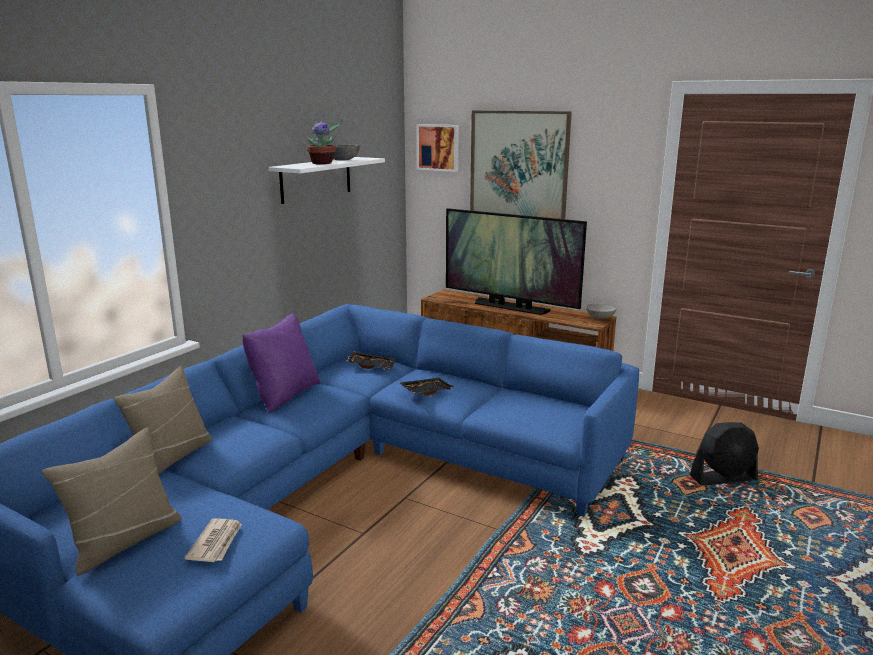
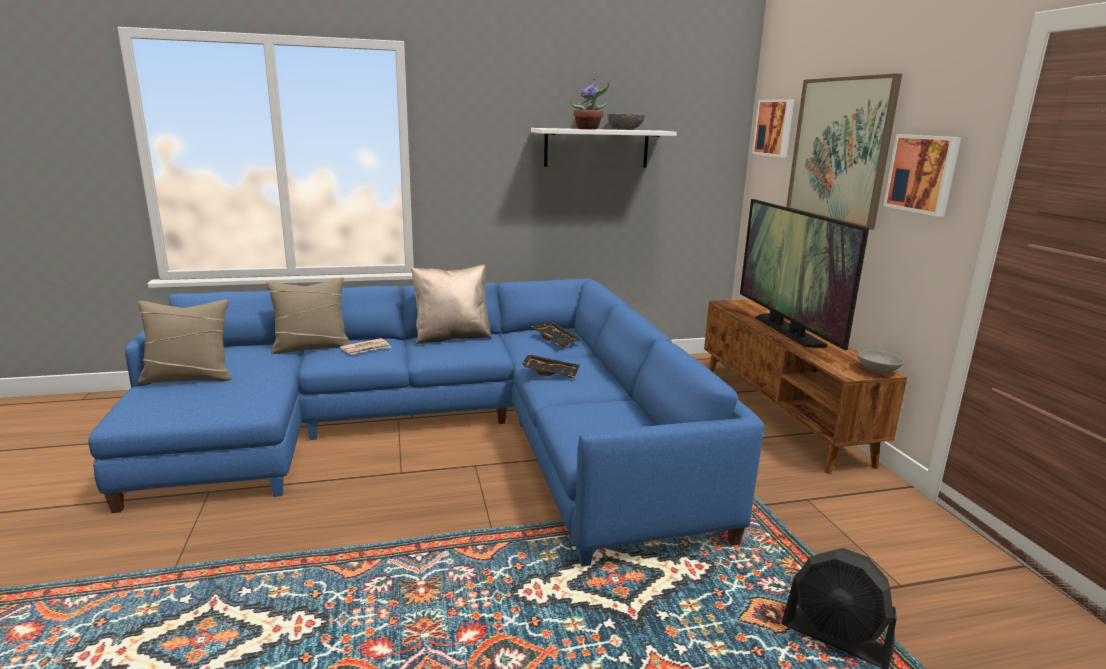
camera: 45 degrees right, 0 degrees up
newspaper [184,518,242,562] -> newspaper moved to [340,338,391,355]
purple pillow [242,313,320,413] -> beige pillow [411,265,492,344]
none -> picture [883,134,961,217]

